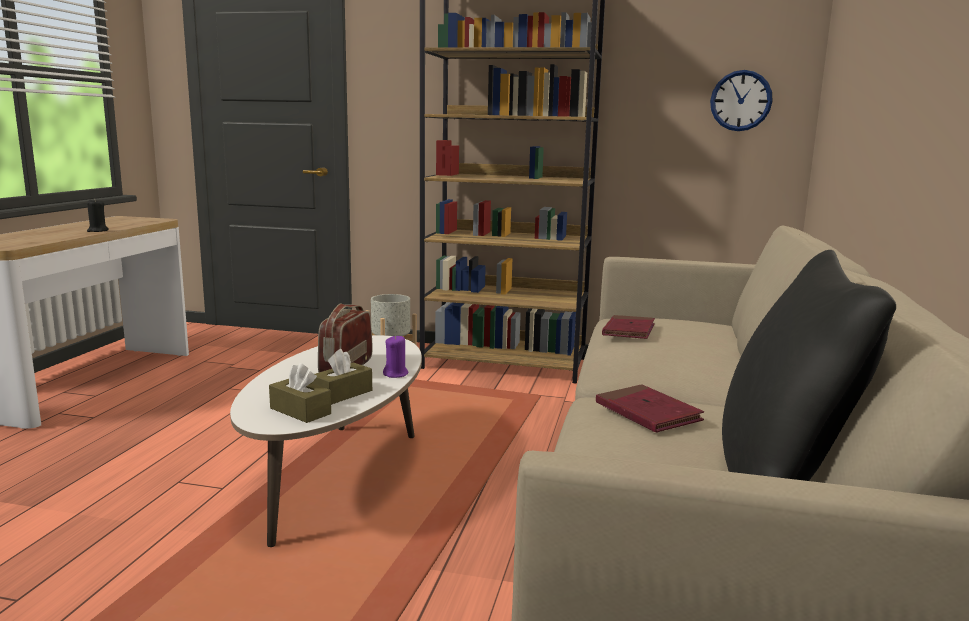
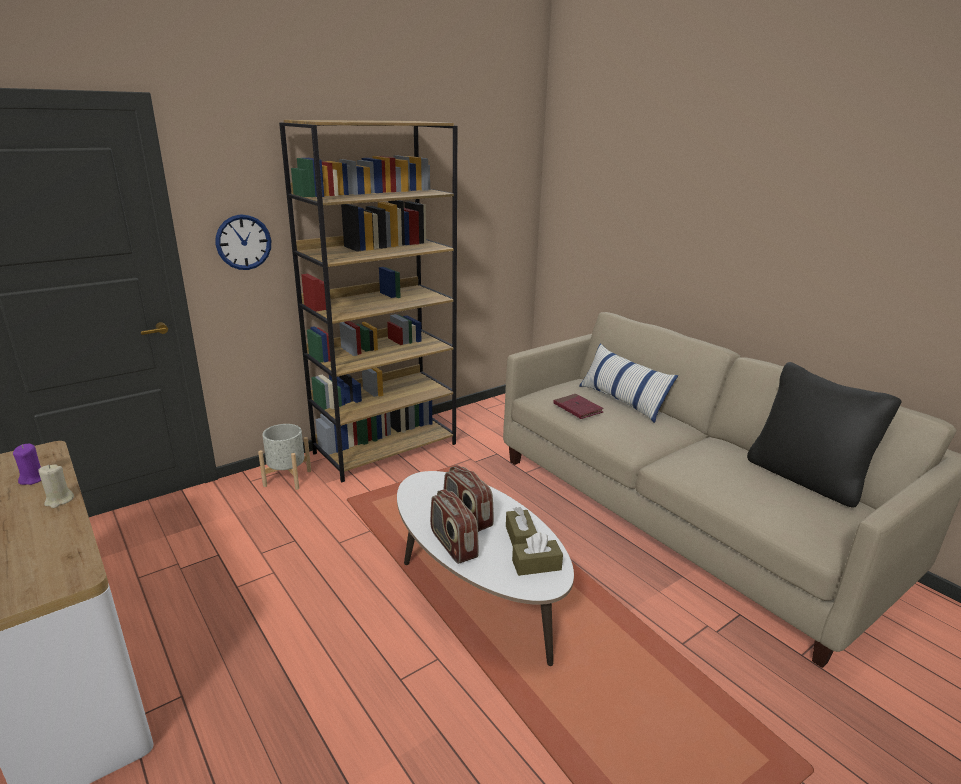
camera: 50 degrees left, 10 degrees up
black candle [87,199,109,232] -> beige candle [38,464,74,508]
purple candle [383,335,408,378] -> purple candle moved to [13,444,41,485]
red book [596,384,704,432] -> none
wall clock [710,70,773,131] -> wall clock moved to [216,214,271,270]
none -> radio [430,489,479,564]
none -> pillow [579,343,678,423]

